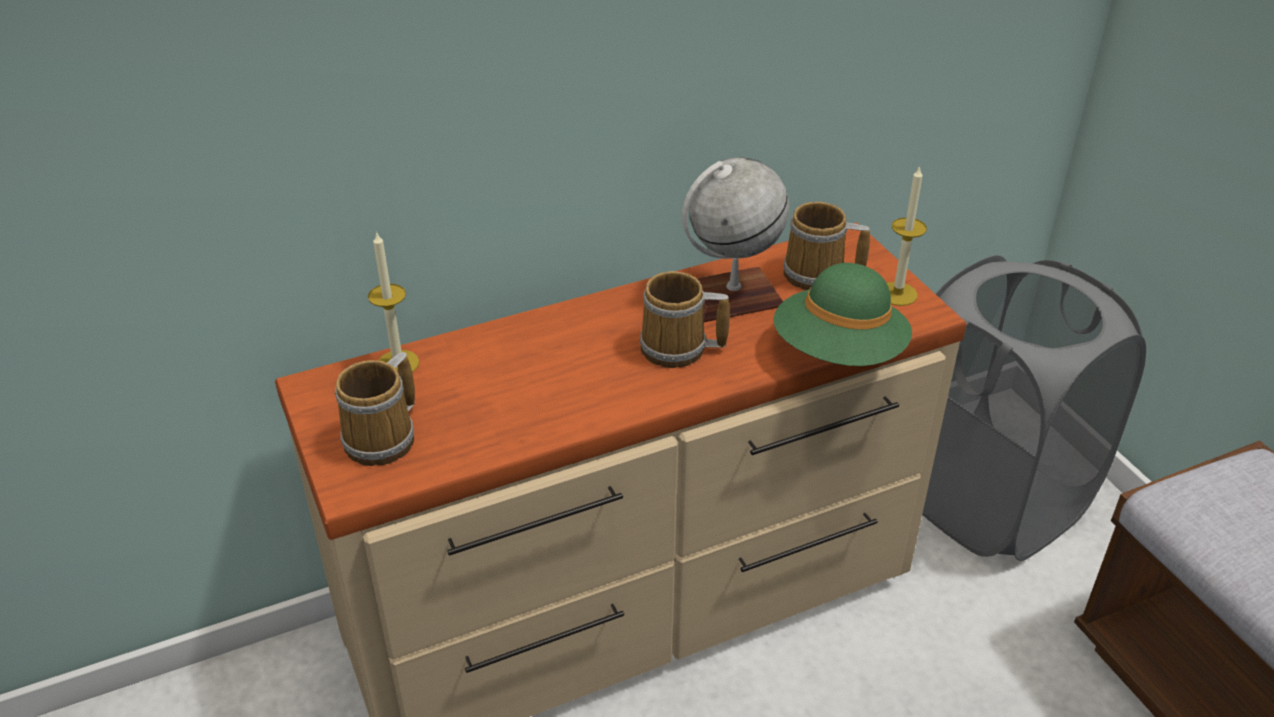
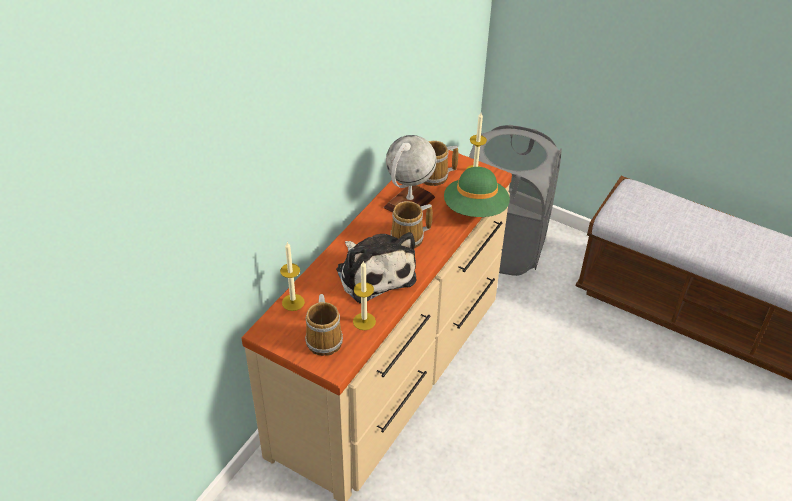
camera: 35 degrees left, 5 degrees up
none -> plush toy [336,232,416,303]
none -> candle [353,261,376,330]

